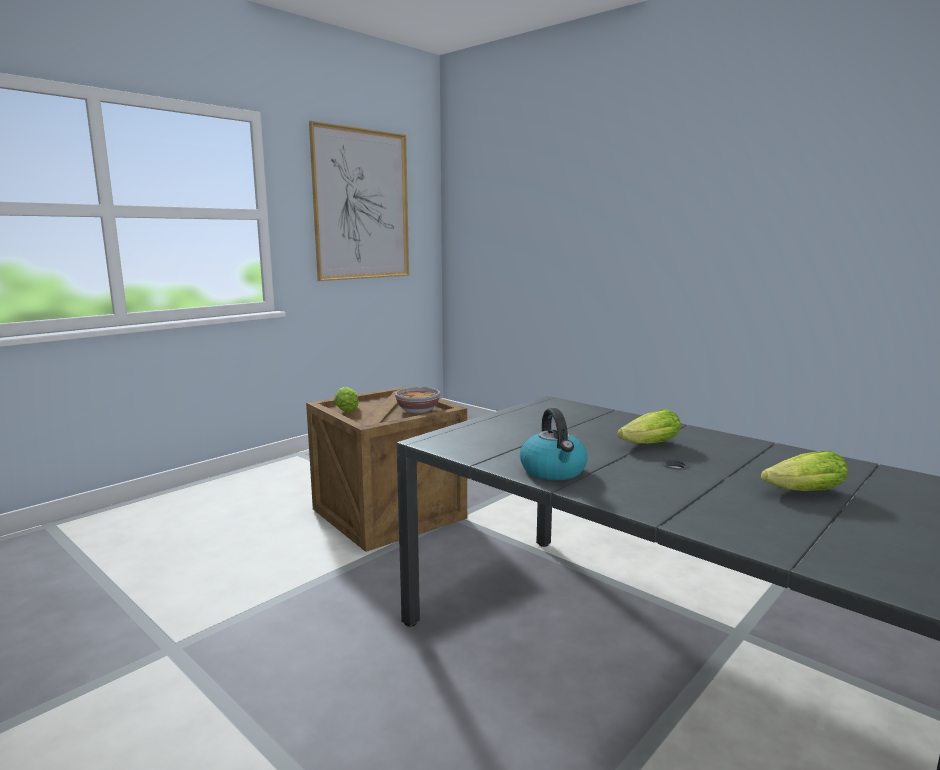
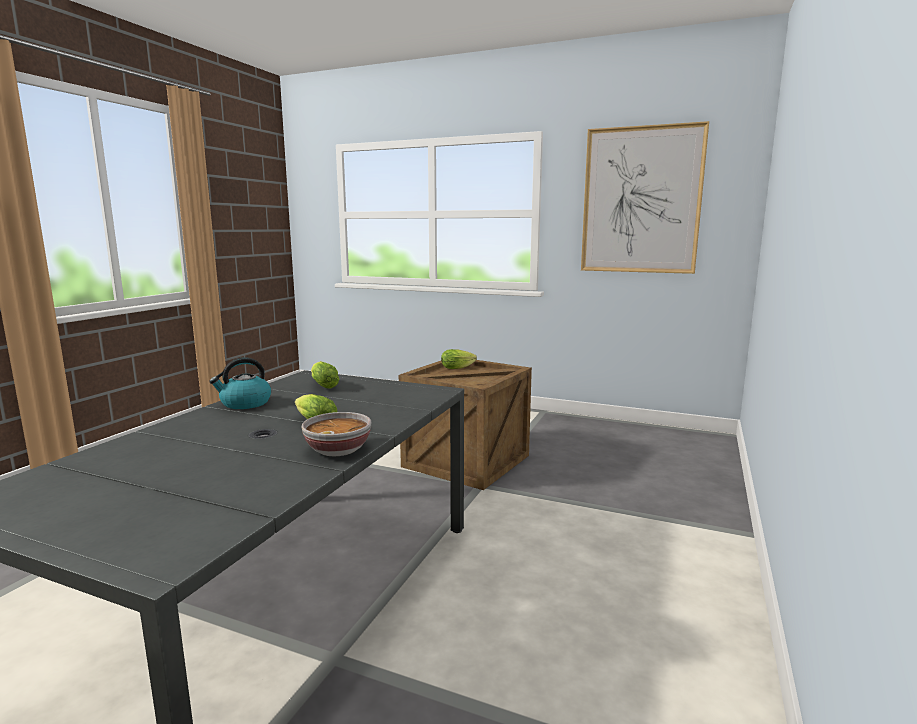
camera: 70 degrees right, 0 degrees up
bowl [395,387,440,413] -> bowl moved to [302,412,371,456]
lettuce [761,451,848,491] -> lettuce moved to [311,361,339,389]

